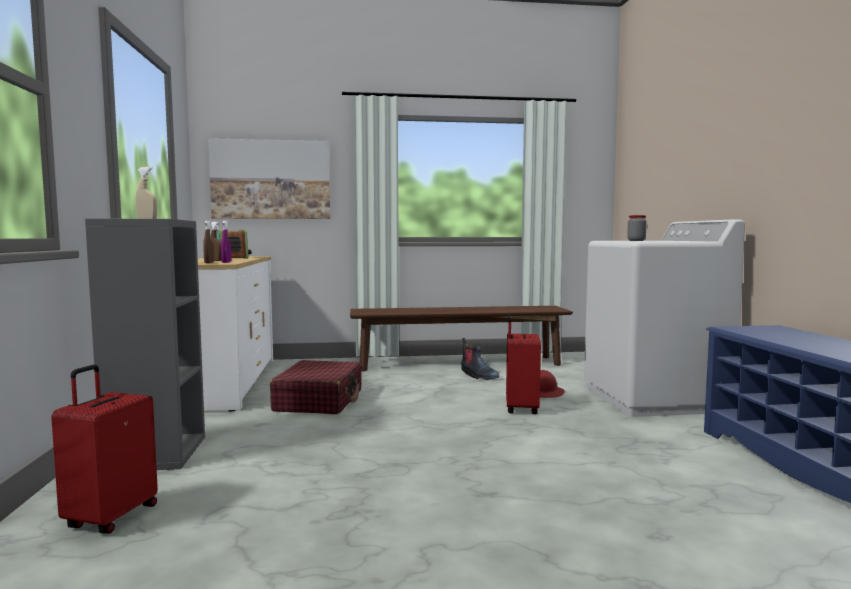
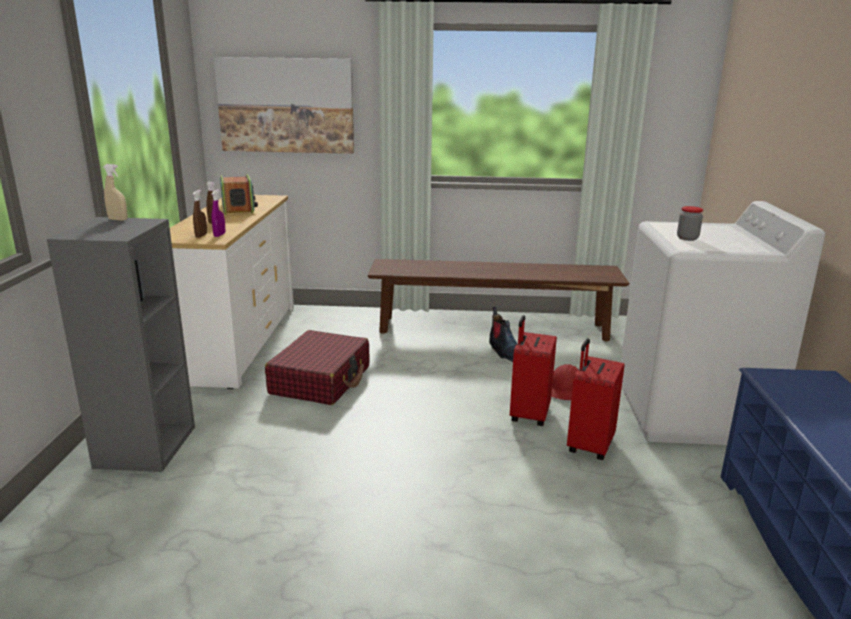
camera: 10 degrees right, 15 degrees up
red suitcase [51,365,158,534] -> red suitcase moved to [567,338,625,460]

